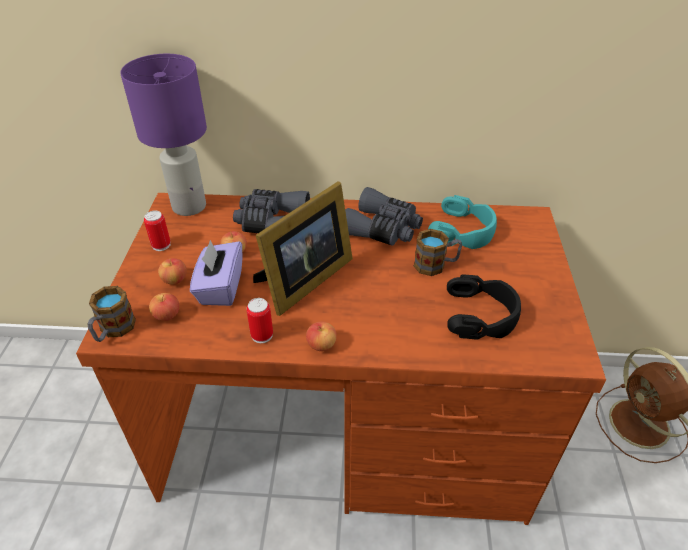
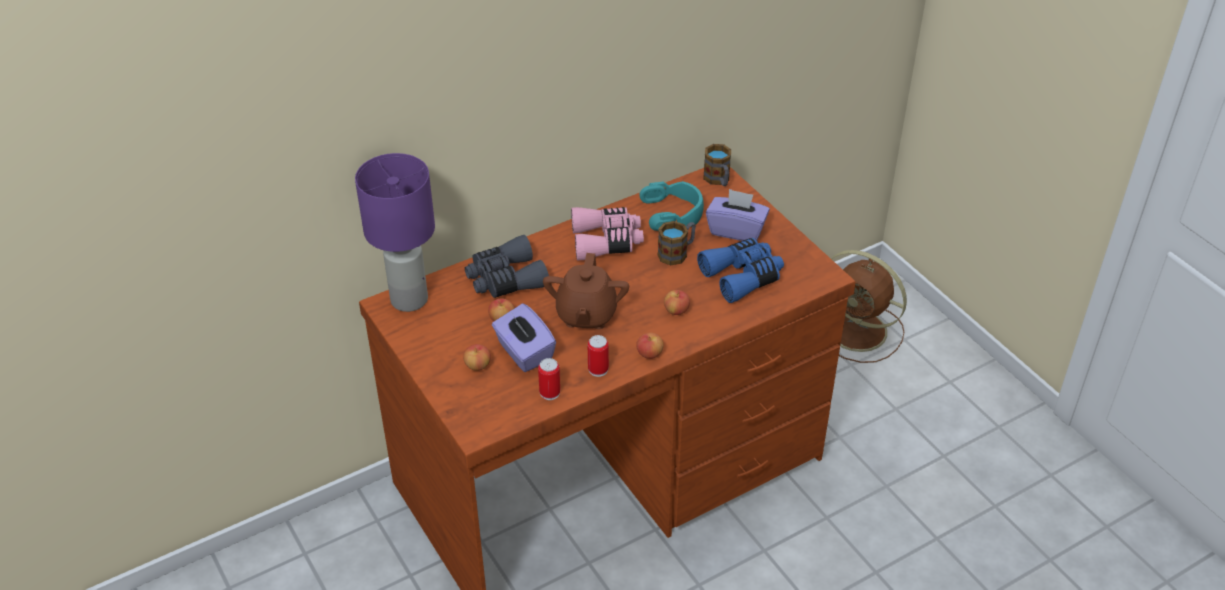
camera: 35 degrees left, 0 degrees up
mug [87,286,136,342] -> mug moved to [703,144,731,186]
can [144,210,171,251] -> can moved to [538,358,560,400]
apple [149,293,179,321] -> apple moved to [664,290,690,315]
picture frame [253,182,353,316] -> brown teapot [543,253,629,329]
grey binoculars [345,187,423,246] -> pink binoculars [571,207,644,260]
black headphones [447,274,521,340] -> blue binoculars [697,238,784,303]
none -> purple tissue box [706,189,770,241]

